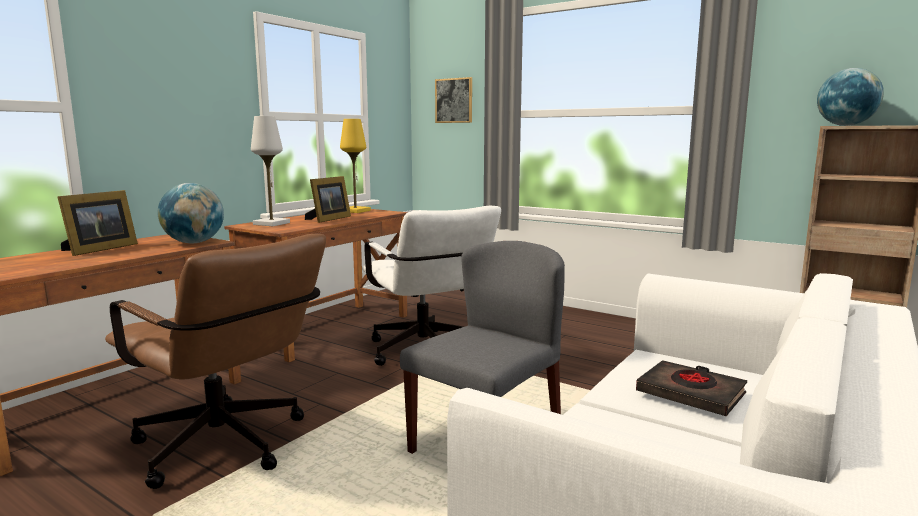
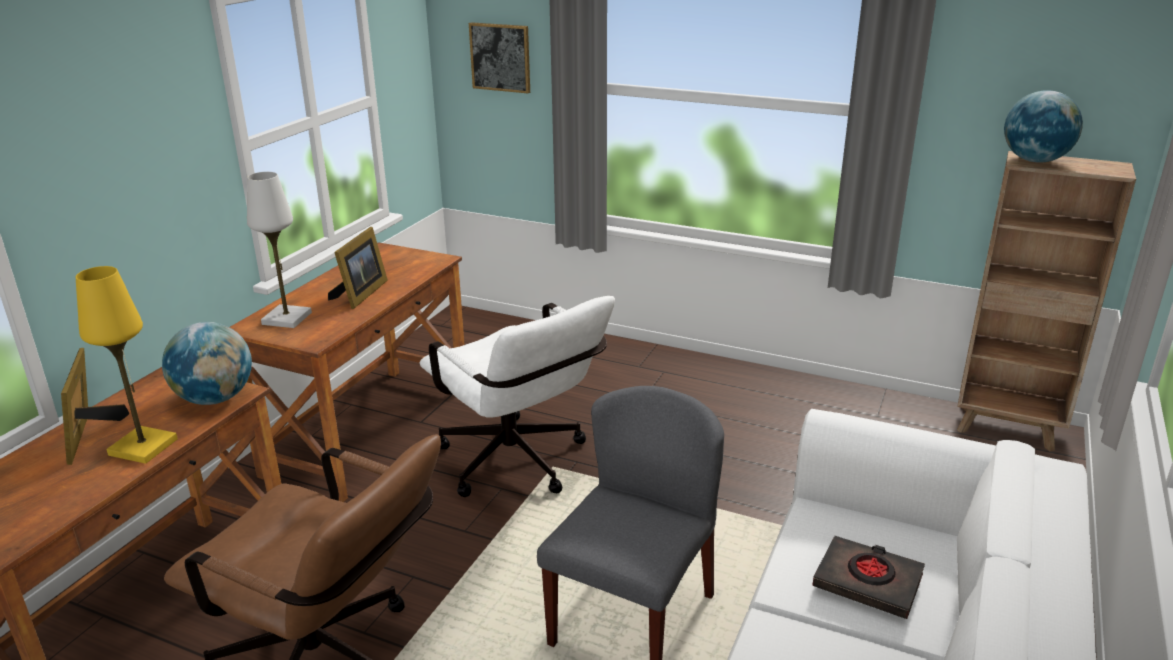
camera: 10 degrees left, 15 degrees up
picture frame [57,190,138,256] -> picture frame turned 150 degrees clockwise [61,348,129,465]
yellow table lamp [340,119,371,213] -> yellow table lamp moved to [76,266,178,464]

